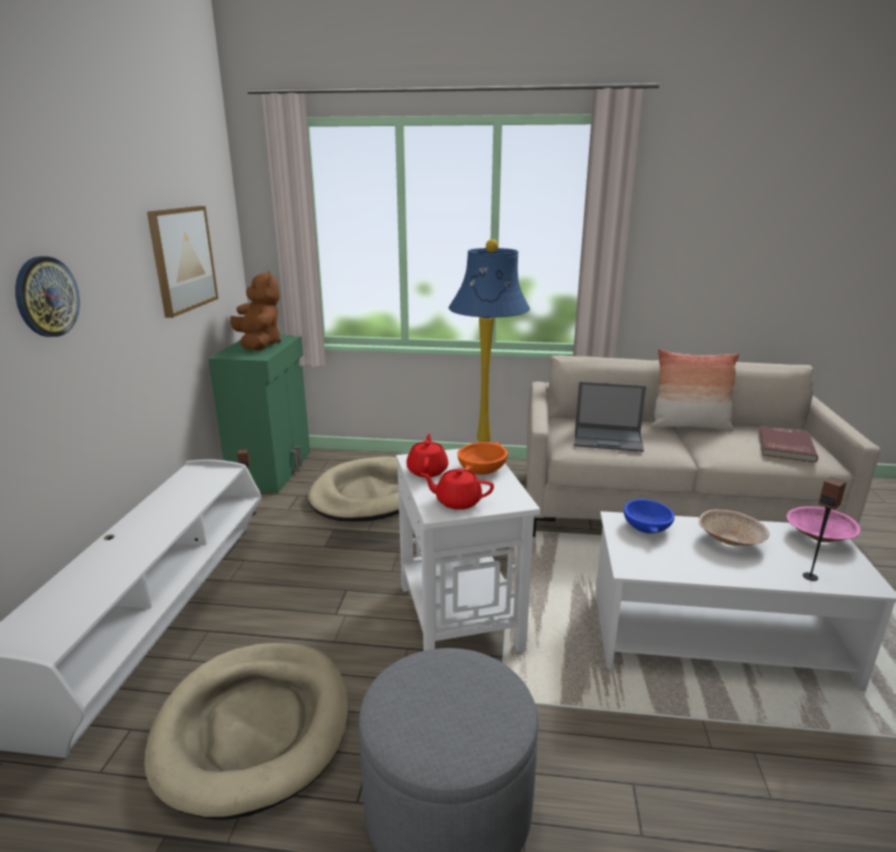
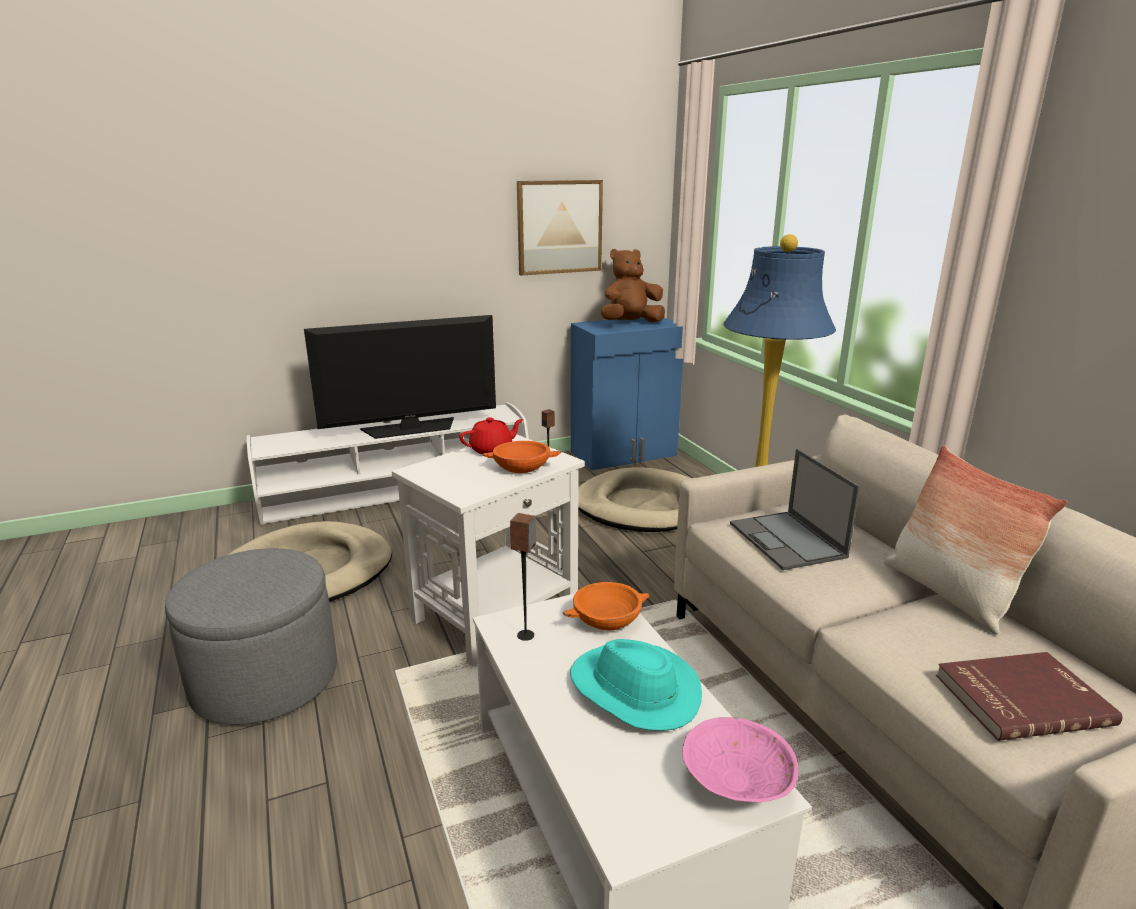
camera: 60 degrees right, 0 degrees up
wall clock [15,256,80,337] -> none
green cabinet [208,334,310,493] -> blue cabinet [571,317,683,470]
brown plush toy [231,271,281,350] -> brown plush toy turned 150 degrees counterclockwise [601,249,665,322]
red teapot [420,468,494,510] -> none
blue bowl [624,498,675,533] -> orange bowl [563,582,650,631]
beige bowl [699,509,770,546] -> turquoise hat [570,639,702,731]
speaker [803,477,847,581] -> speaker moved to [510,513,536,641]
none -> television [304,315,496,439]

